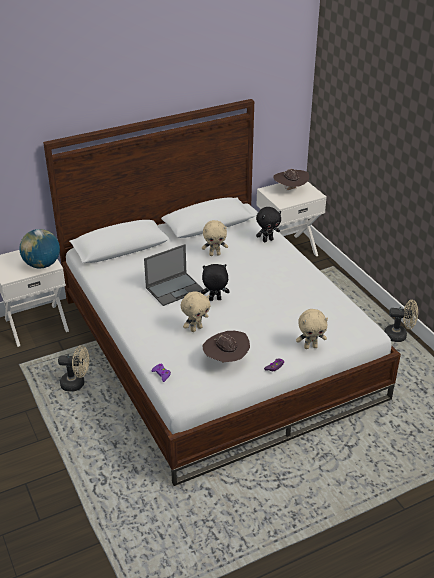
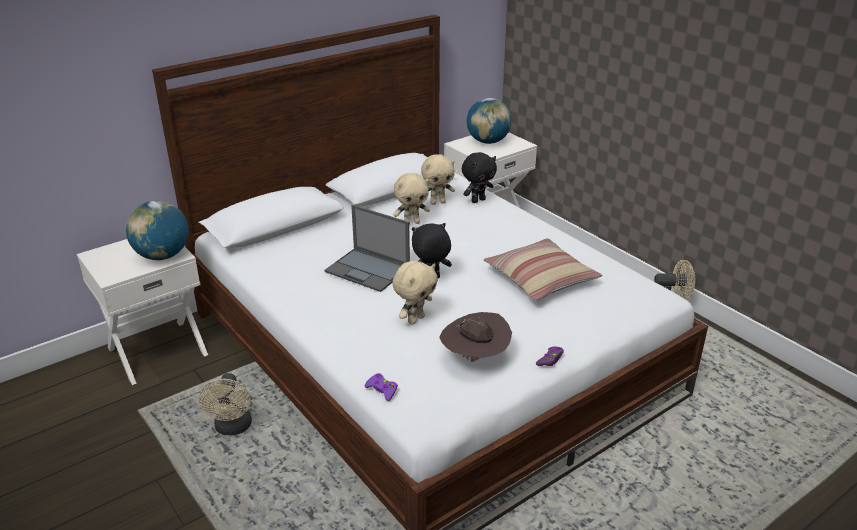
camera: 10 degrees left, 5 degrees down
beige fan [58,345,89,392] -> beige fan turned 90 degrees clockwise [199,373,252,435]
laptop [144,244,203,306] -> laptop turned 75 degrees clockwise [324,205,410,292]
brown hat [273,169,309,190] -> globe [467,98,512,144]
beige plush toy [296,309,328,349] -> beige plush toy moved to [421,154,455,205]
none -> pillow [484,238,602,301]

